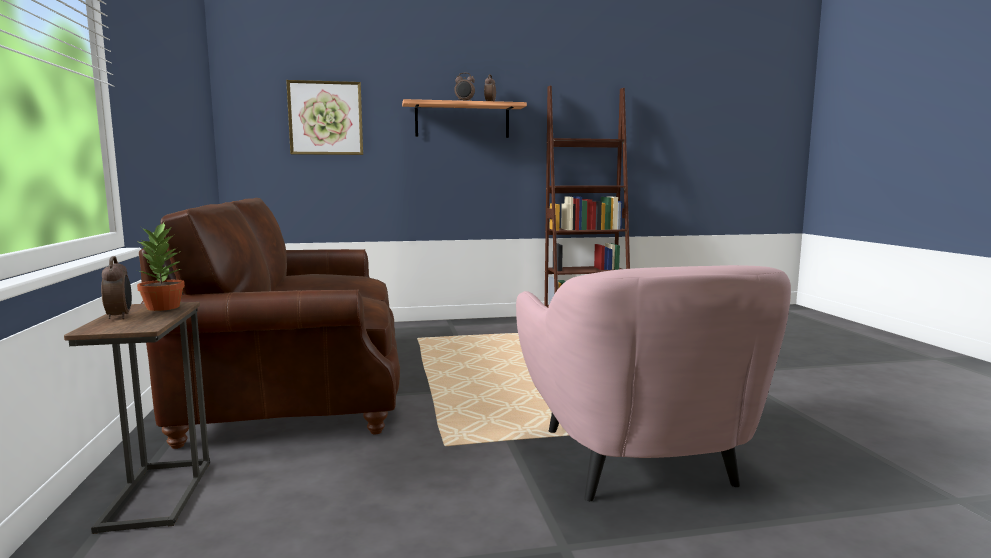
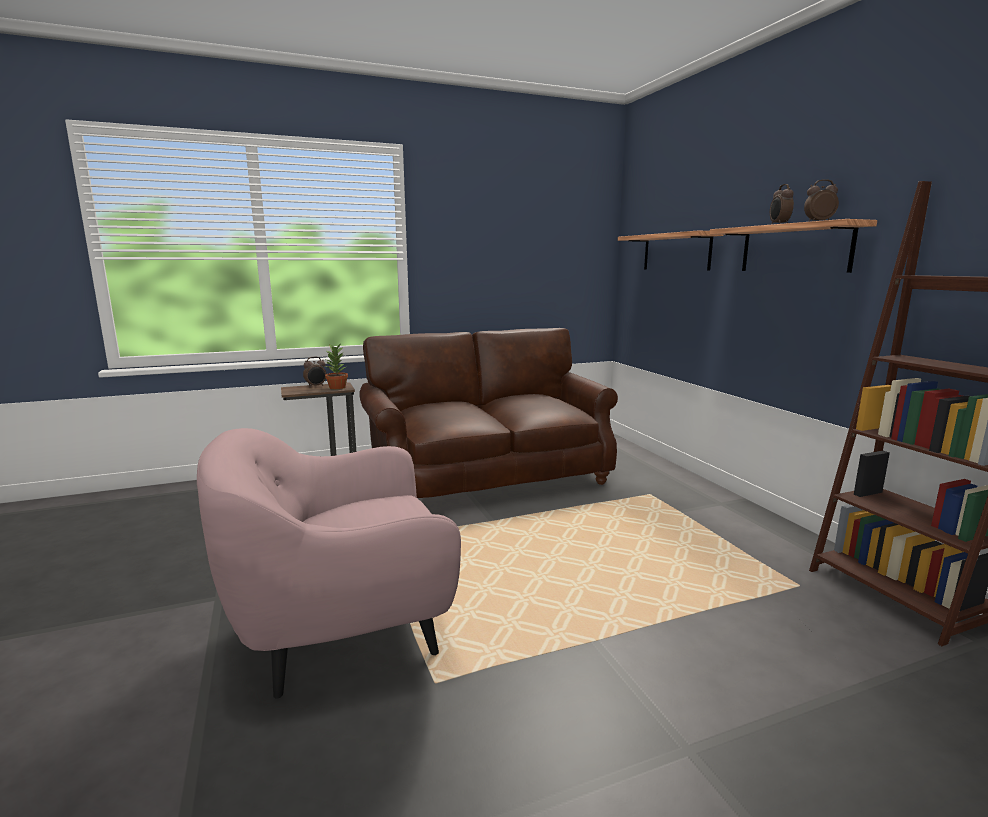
camera: 80 degrees right, 5 degrees up
picture [286,80,363,155] -> shelf [618,231,723,271]

